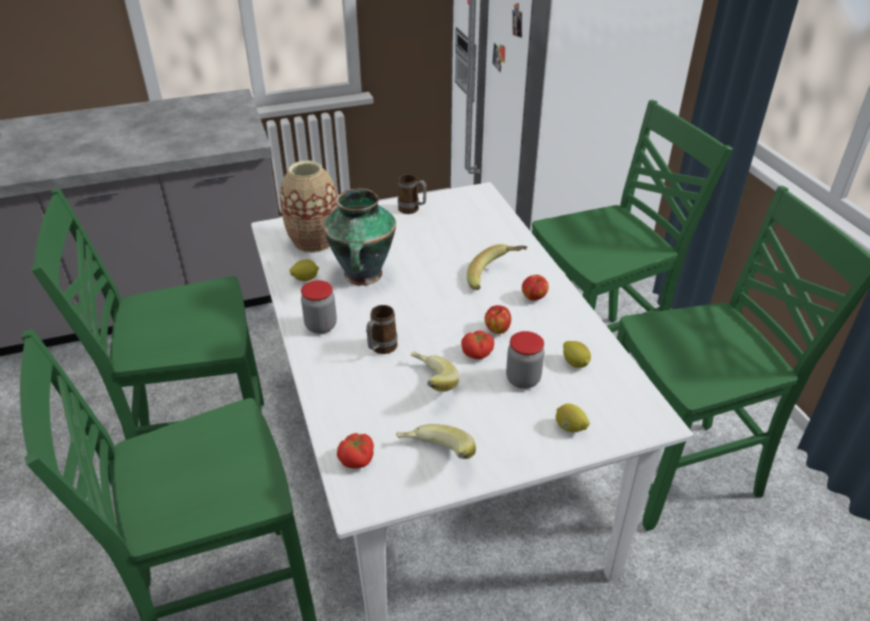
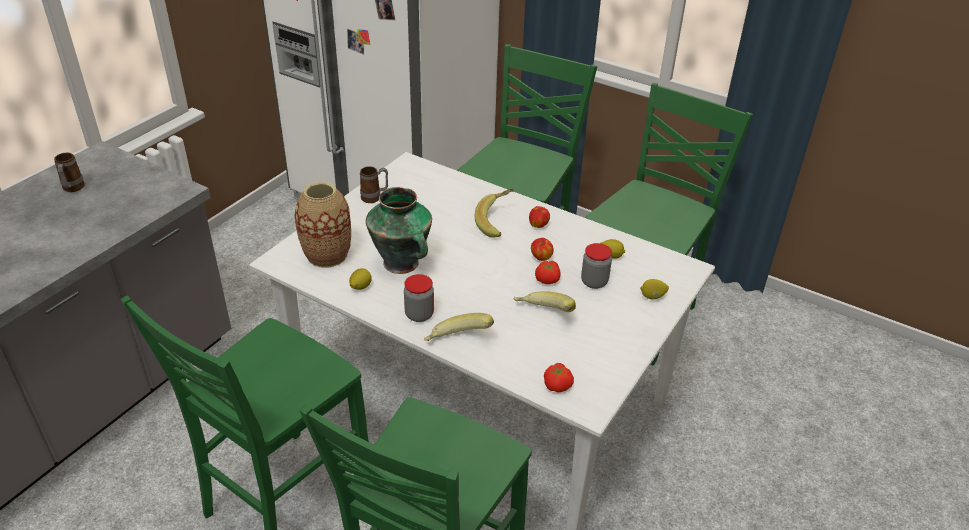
camera: 40 degrees left, 0 degrees up
mug [366,305,398,354] -> mug moved to [54,153,85,192]
banana [396,424,476,459] -> banana moved to [424,313,494,341]

